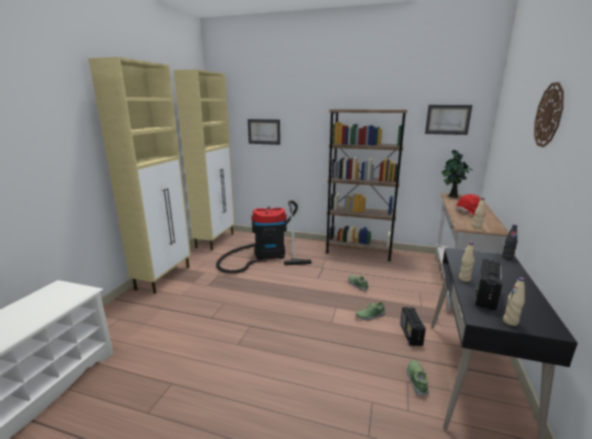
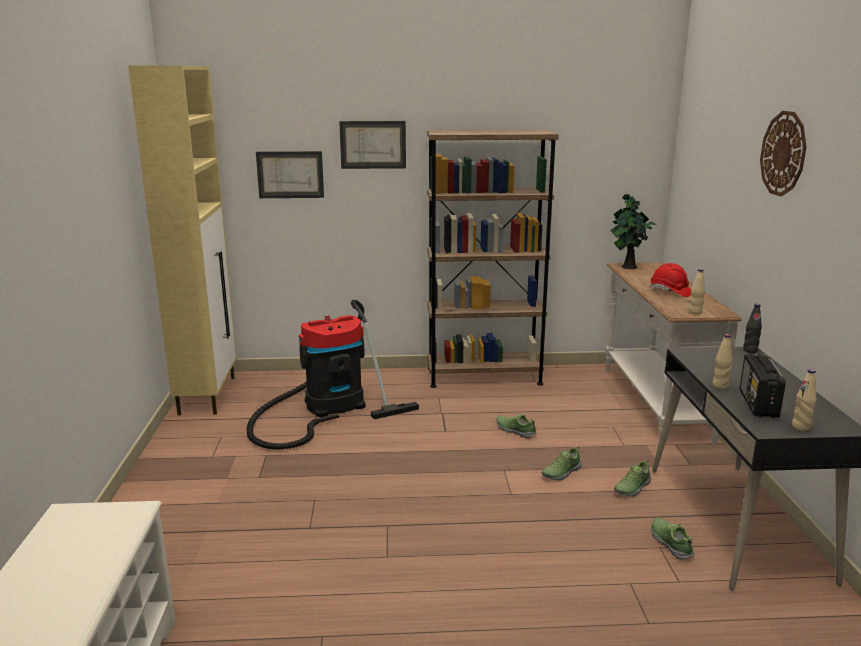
camera: 20 degrees left, 0 degrees up
beige cabinet [89,57,191,294] -> none
radio [400,307,426,346] -> shoe [614,460,652,497]
picture [425,105,472,135] -> picture moved to [339,121,406,169]

